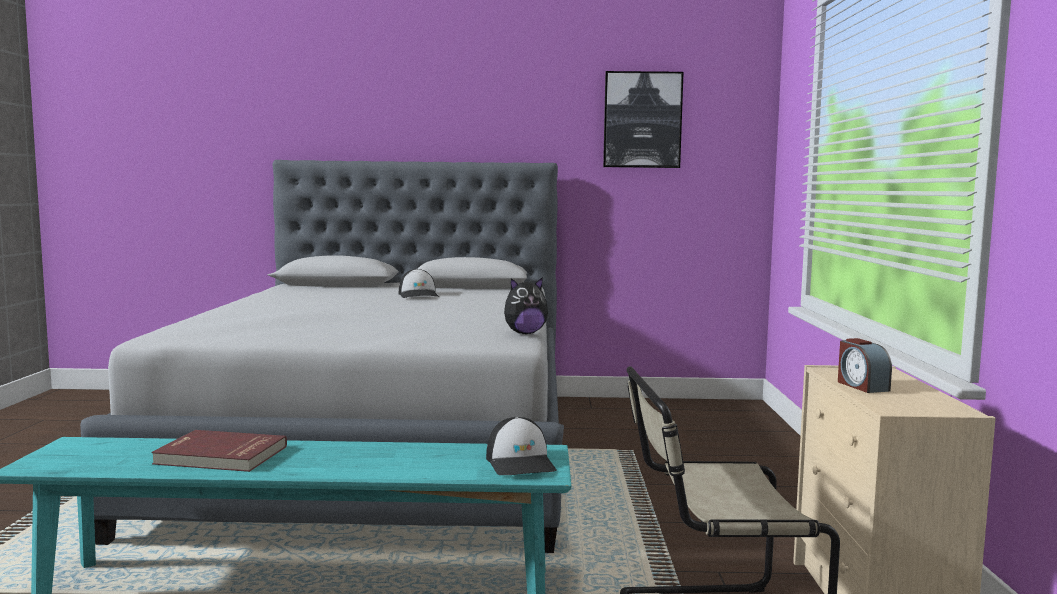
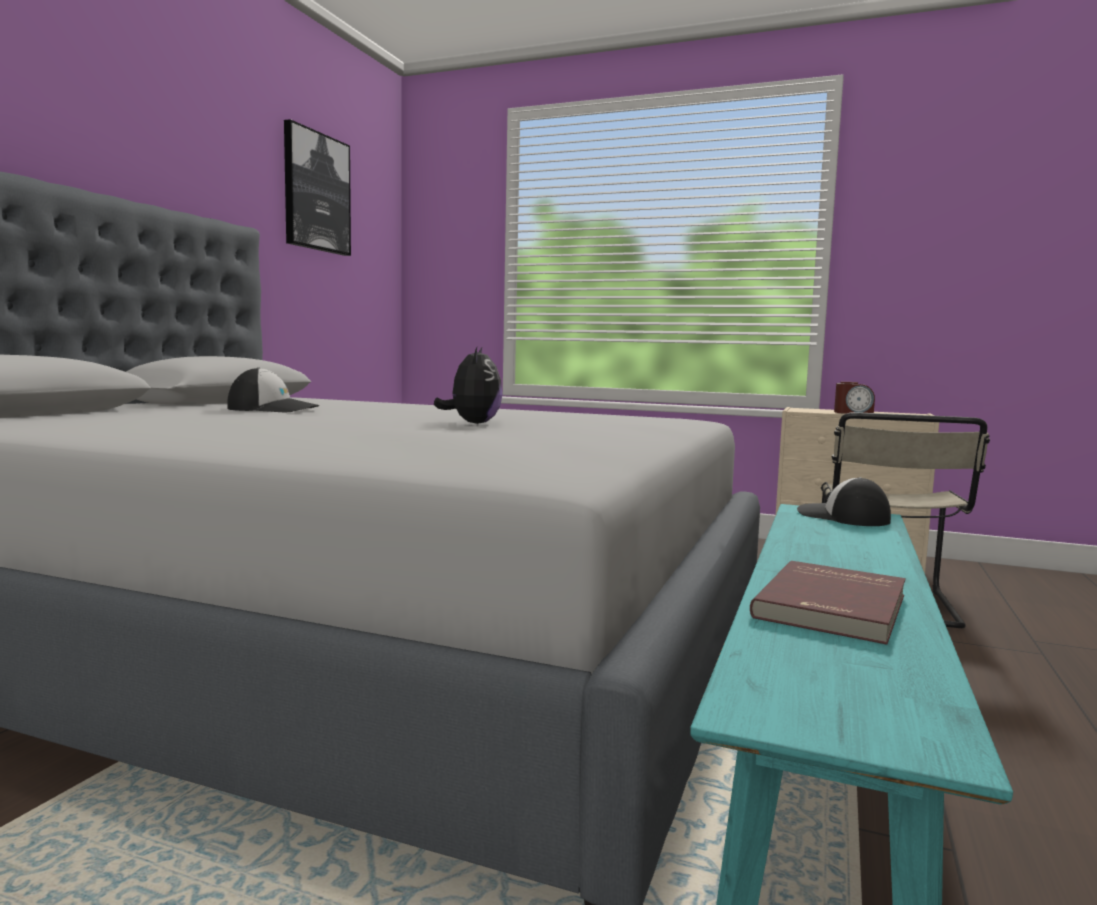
camera: 70 degrees left, 0 degrees up
cap [486,417,557,475] -> cap turned 135 degrees counterclockwise [797,477,891,526]
plush toy [504,277,548,334] -> plush toy moved to [434,347,502,424]

